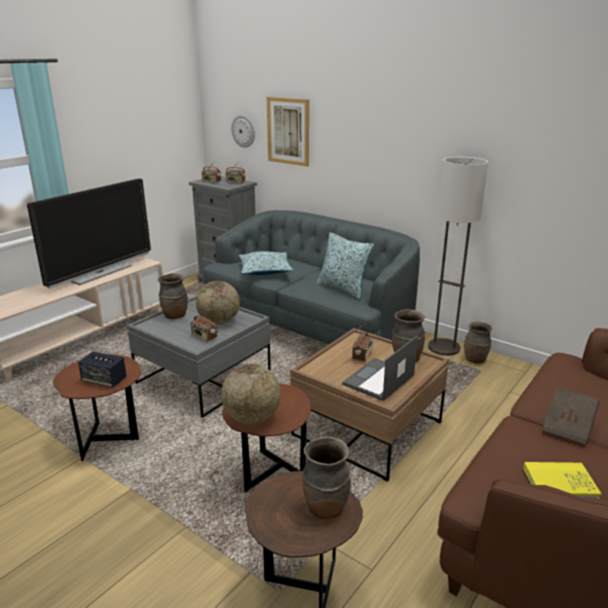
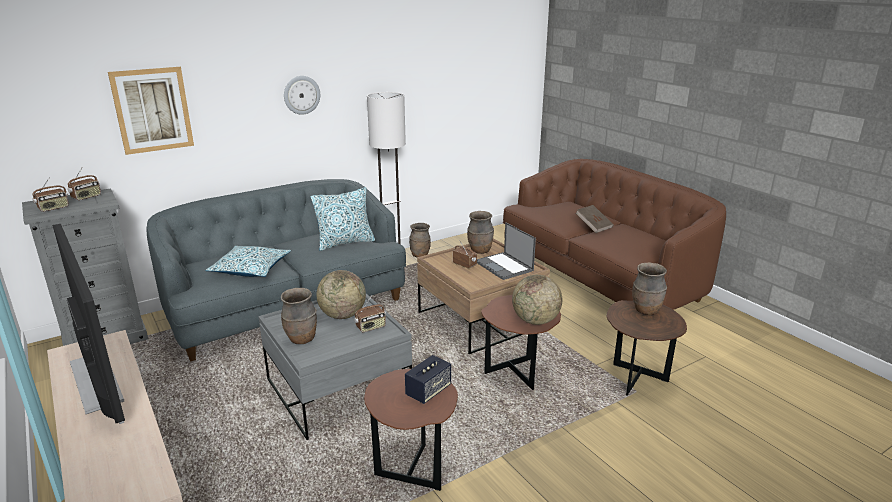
camera: 70 degrees left, 0 degrees up
wall clock [231,115,255,148] -> wall clock moved to [284,76,320,115]
yellow book [523,462,601,499] -> none

